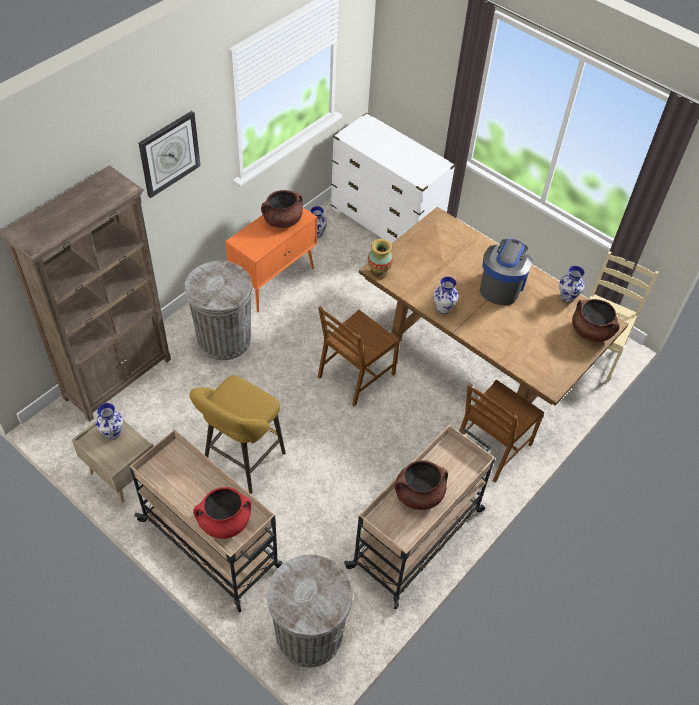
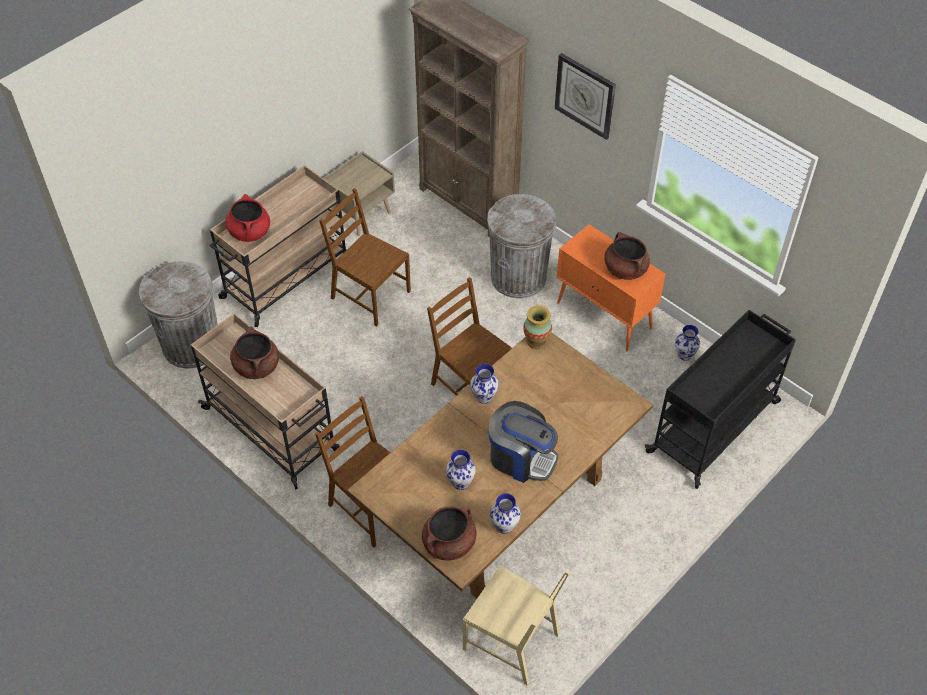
camera: 95 degrees right, 0 degrees up
vase [96,403,123,440] -> vase moved to [446,450,476,490]
yellow stool [190,375,286,494] -> brown chair [319,188,411,327]
white dresser [331,113,456,244] -> black cart [645,310,796,489]

